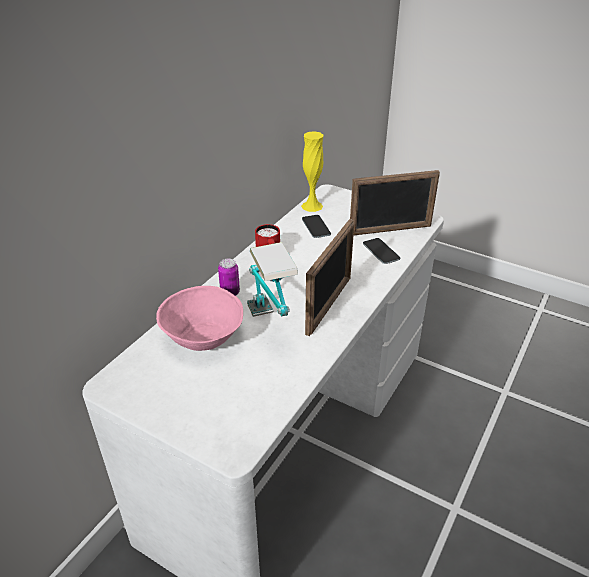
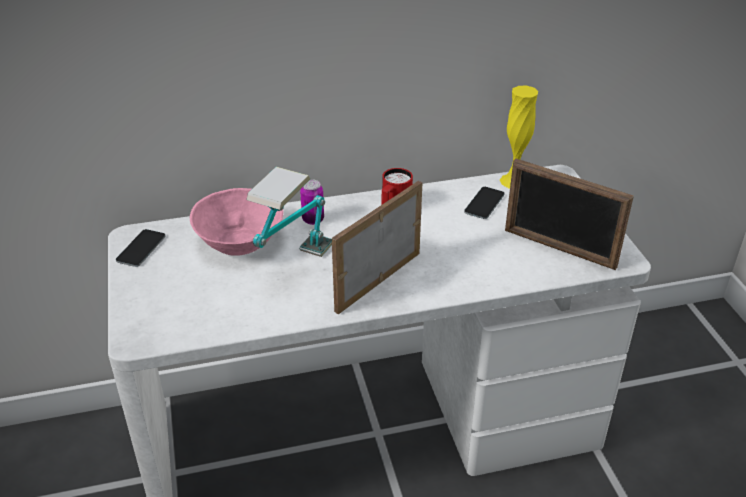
camera: 45 degrees right, 0 degrees up
picture frame [305,219,354,336] -> picture frame turned 150 degrees clockwise [332,181,422,315]
phone [363,238,400,264] -> phone moved to [116,229,166,267]

